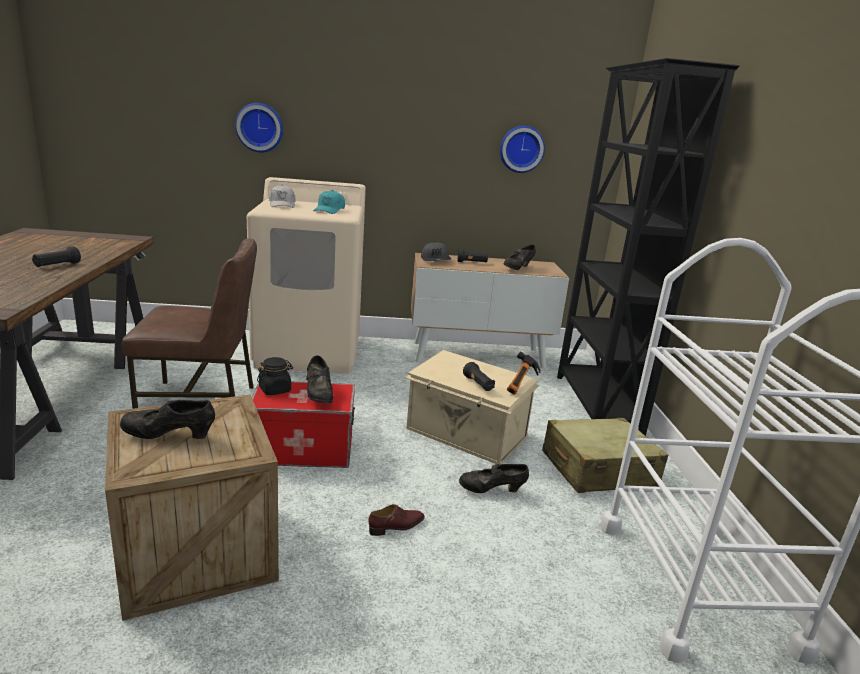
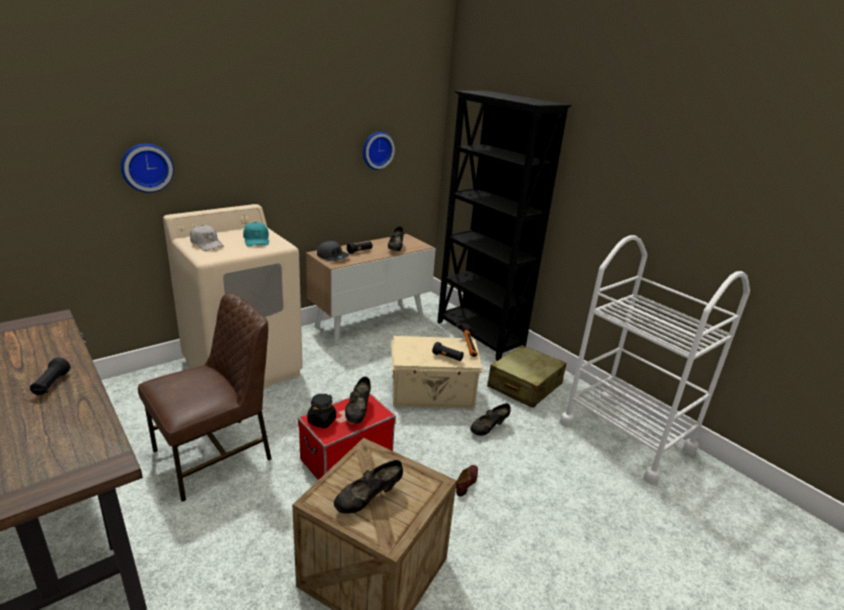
camera: 35 degrees left, 5 degrees up
black shoe [306,355,333,403] -> black shoe turned 60 degrees clockwise [345,377,371,423]

